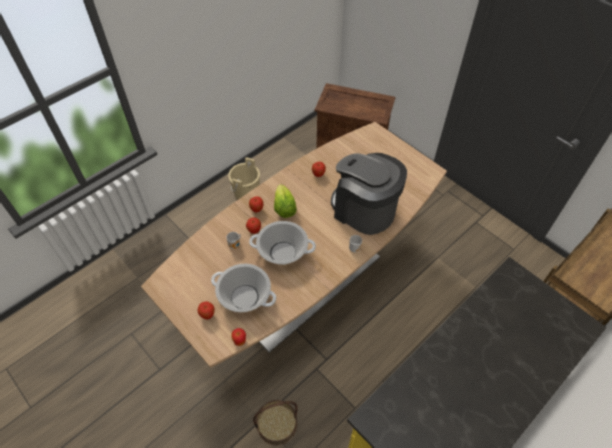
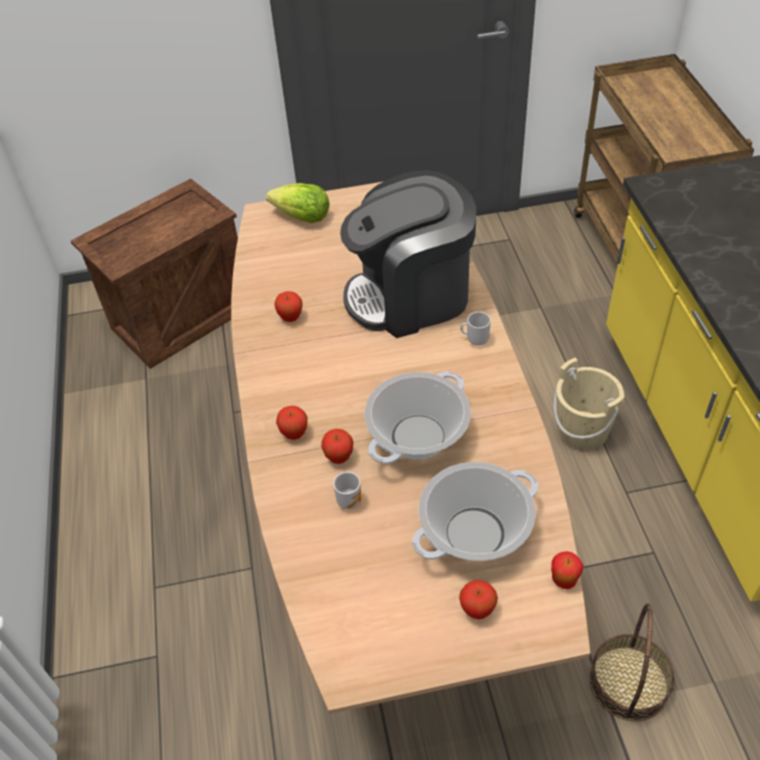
camera: 55 degrees left, 5 degrees down
beige bucket [228,158,260,200] -> beige bucket moved to [553,358,625,450]
lettuce [274,184,297,218] -> lettuce moved to [266,183,330,223]

